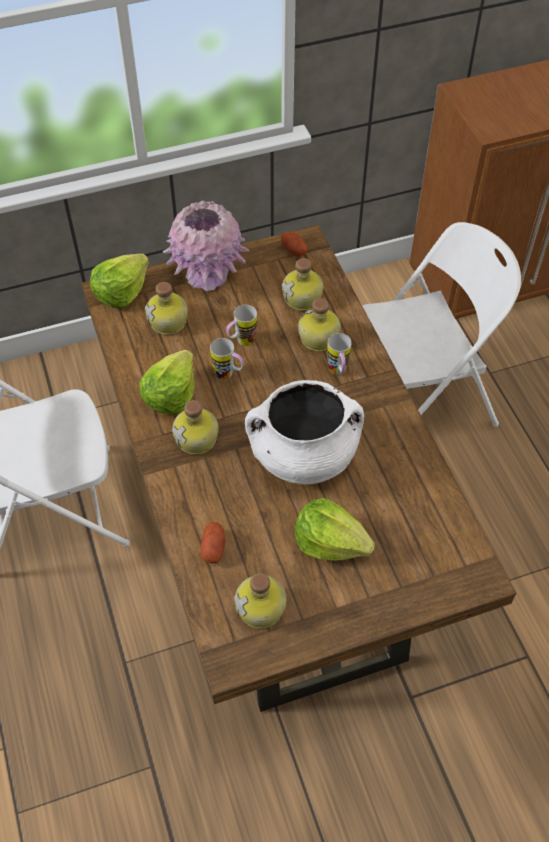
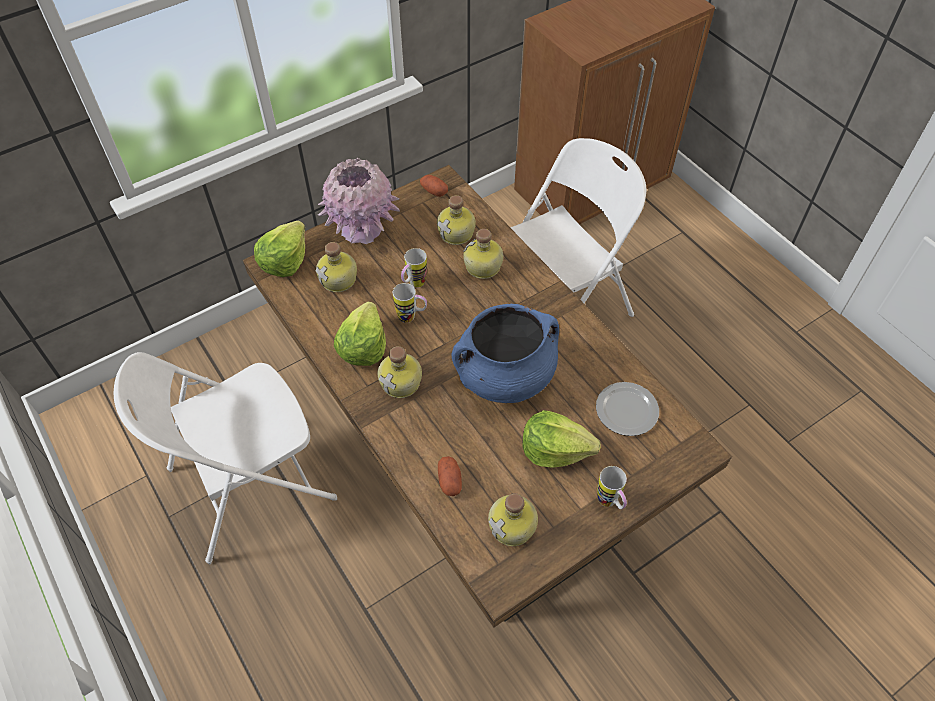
camera: 15 degrees left, 0 degrees up
white cooking pot [245,380,364,485] -> blue cooking pot [452,304,559,403]
mug [327,333,352,375] -> mug moved to [597,466,627,509]
none -> plate [596,382,659,436]

